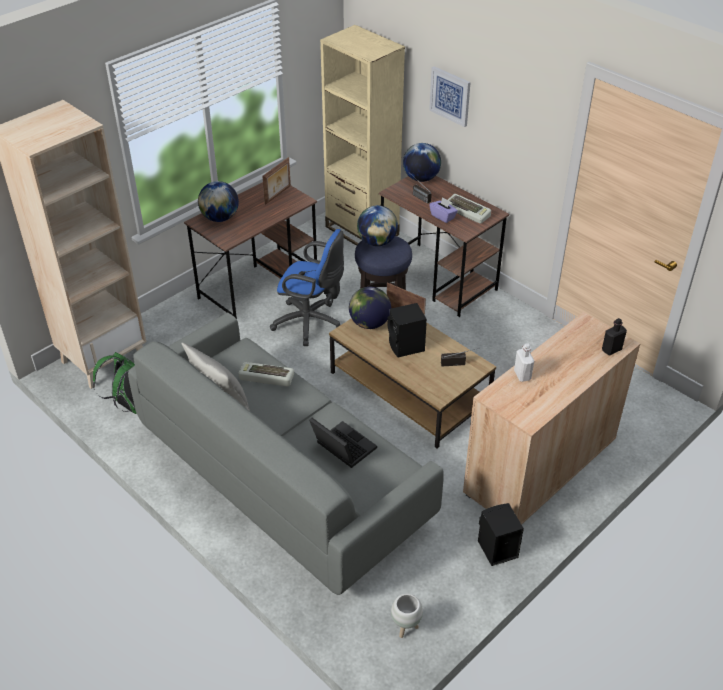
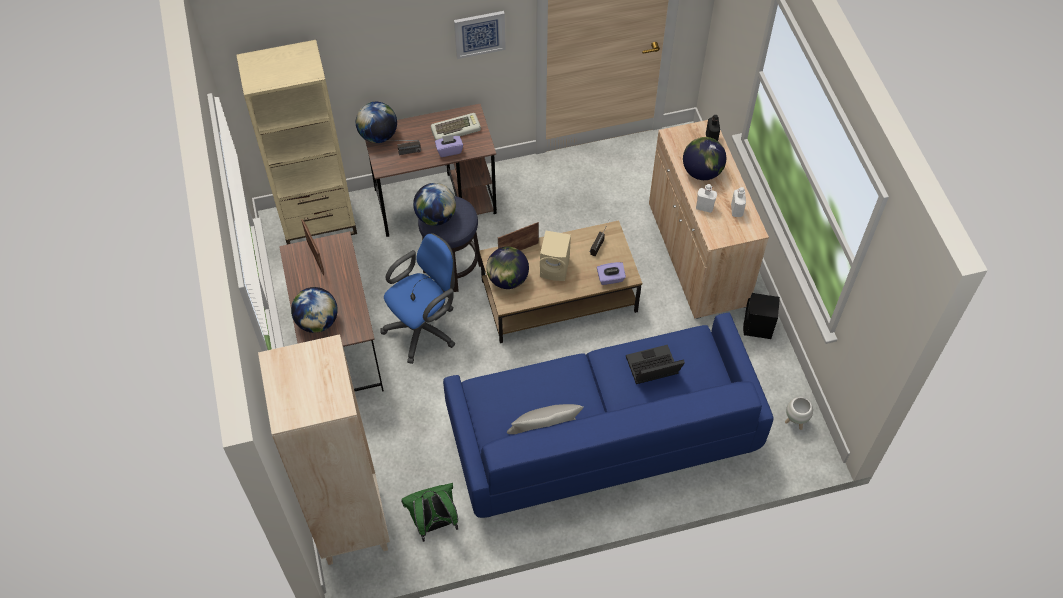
camera: 60 degrees left, 15 degrees up
grey sofa [128,312,444,595] -> blue sofa [443,313,773,518]
keyboard [238,362,294,386] -> none
black speaker [387,303,427,358] -> beige speaker [540,231,571,281]
picture [429,66,471,127] -> picture moved to [454,11,506,59]
none -> purple tissue box [597,262,626,285]
none -> globe [683,137,726,180]
none -> white bottle [731,187,746,217]

